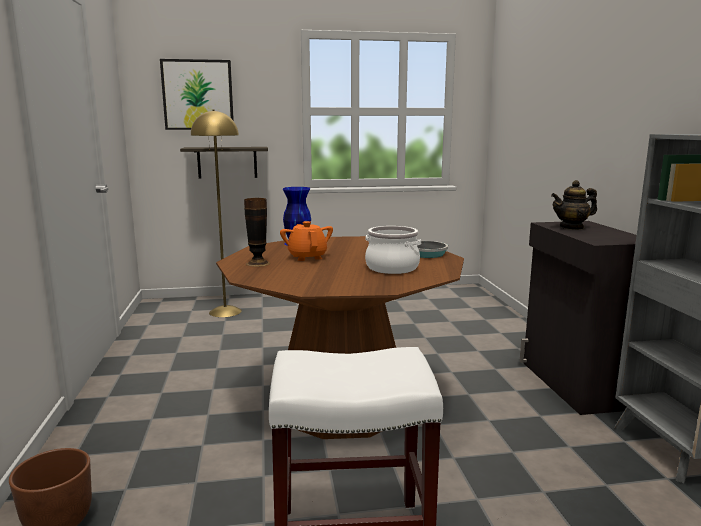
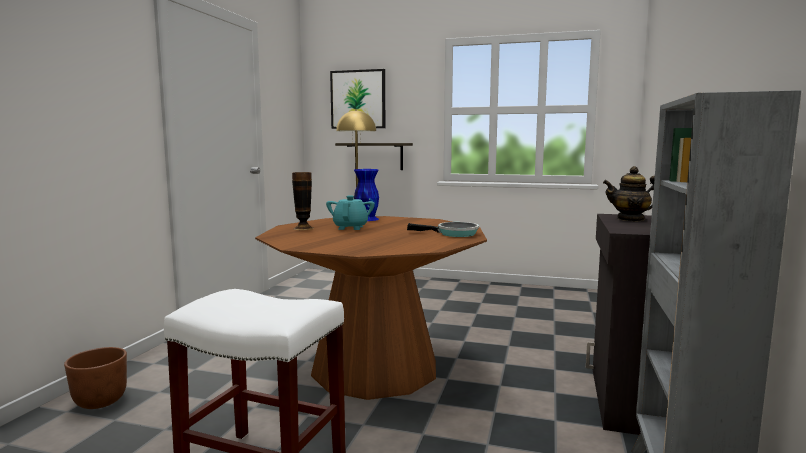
camera: 25 degrees right, 5 degrees down
orange teapot [280,221,333,261] -> turquoise teapot [326,195,375,230]
cooking pot [365,226,421,274] -> none

